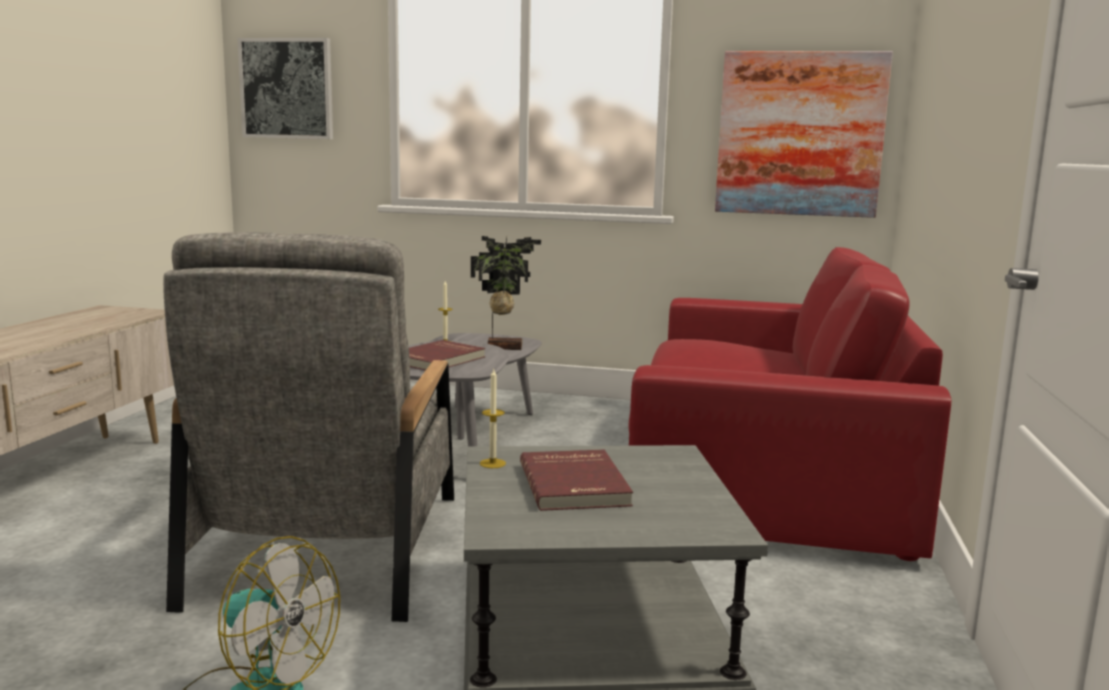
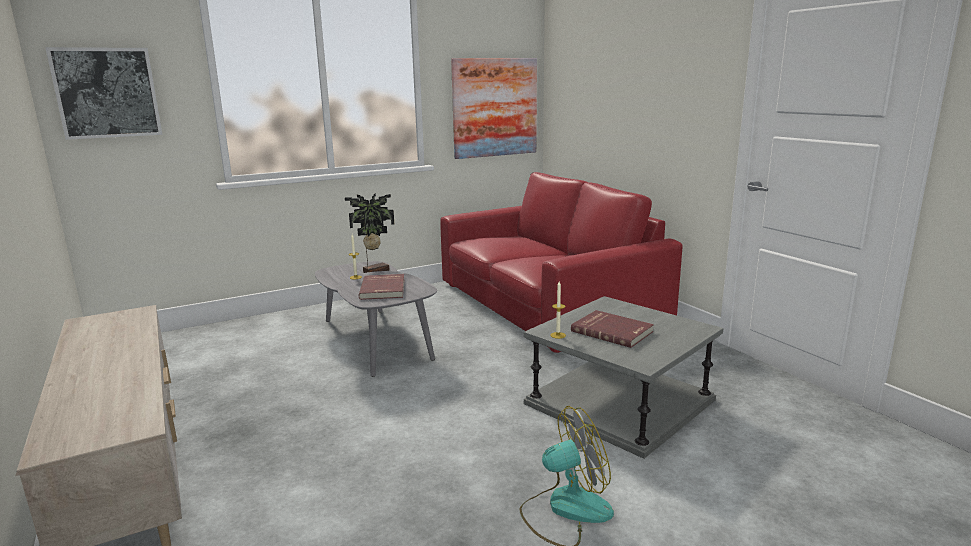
camera: 40 degrees left, 5 degrees up
grey armchair [163,232,454,622] -> none

